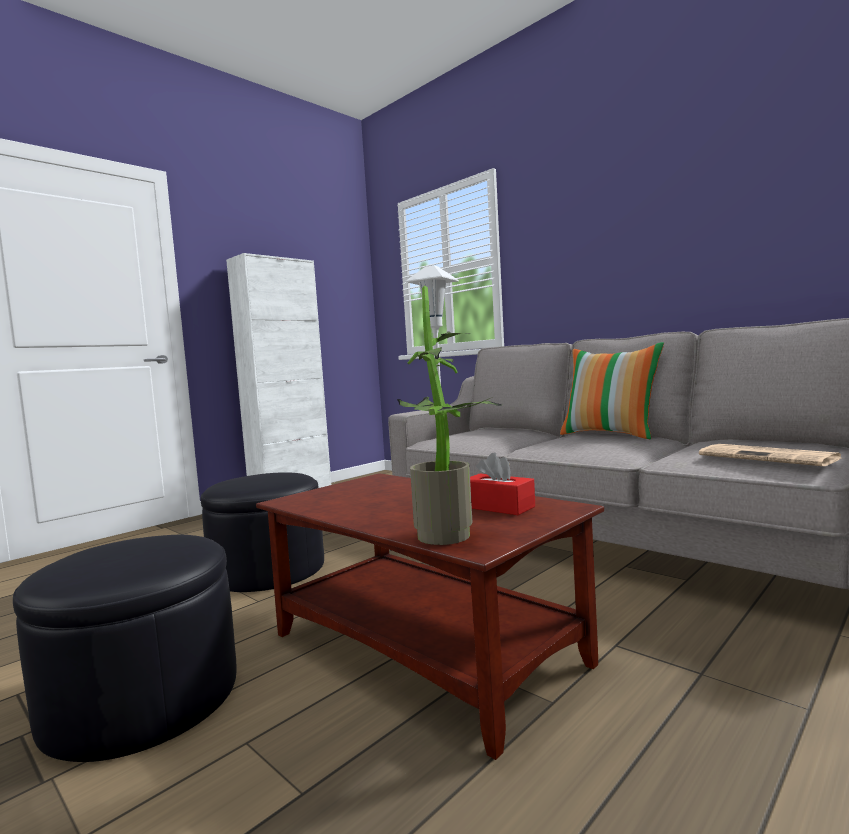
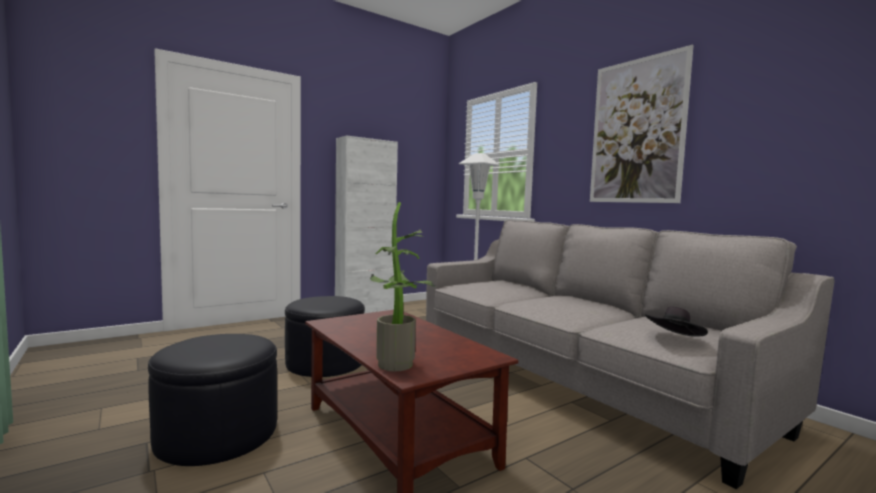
camera: 10 degrees right, 0 degrees up
red tissue box [470,452,535,515] -> none
pillow [560,342,664,439] -> none
newspaper [699,444,841,466] -> black hat [645,306,708,336]
none -> picture [590,45,694,203]

